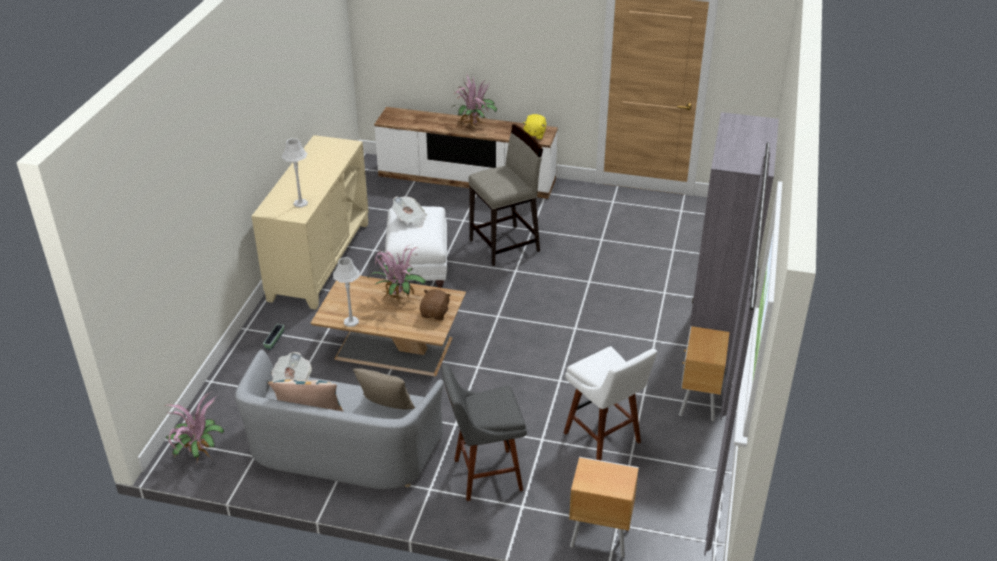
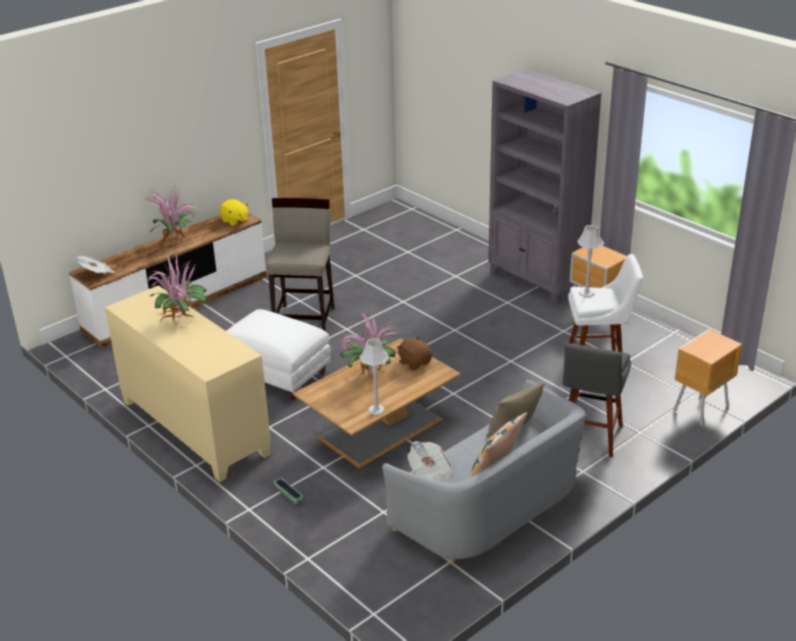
camera: 55 degrees left, 5 degrees down
potted plant [165,391,224,461] -> potted plant moved to [146,252,207,323]
grey table lamp [281,138,308,207] -> grey table lamp moved to [577,225,604,297]
newspaper [392,196,427,227] -> newspaper moved to [73,256,115,274]

